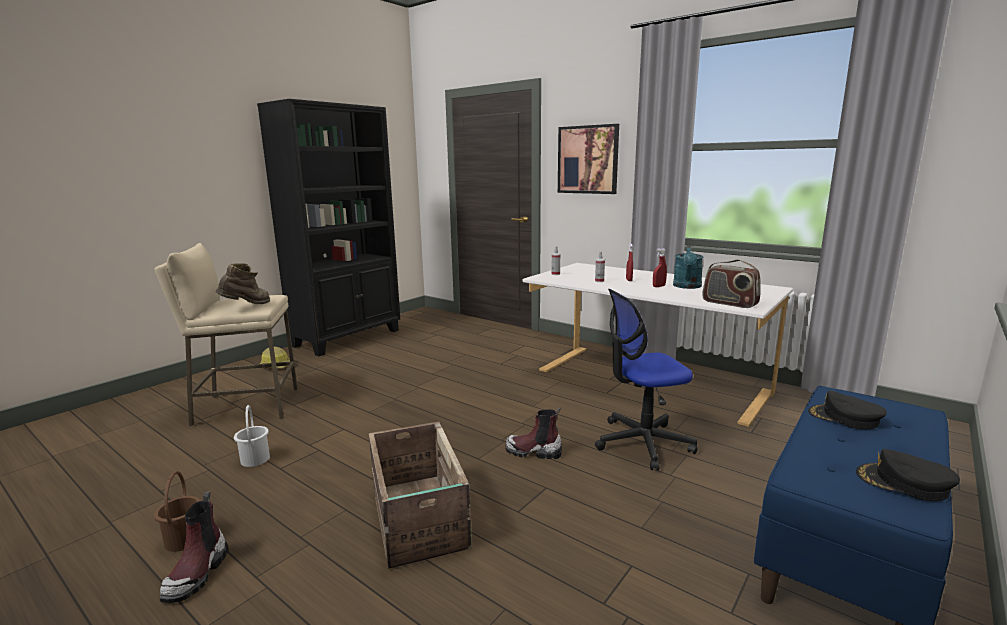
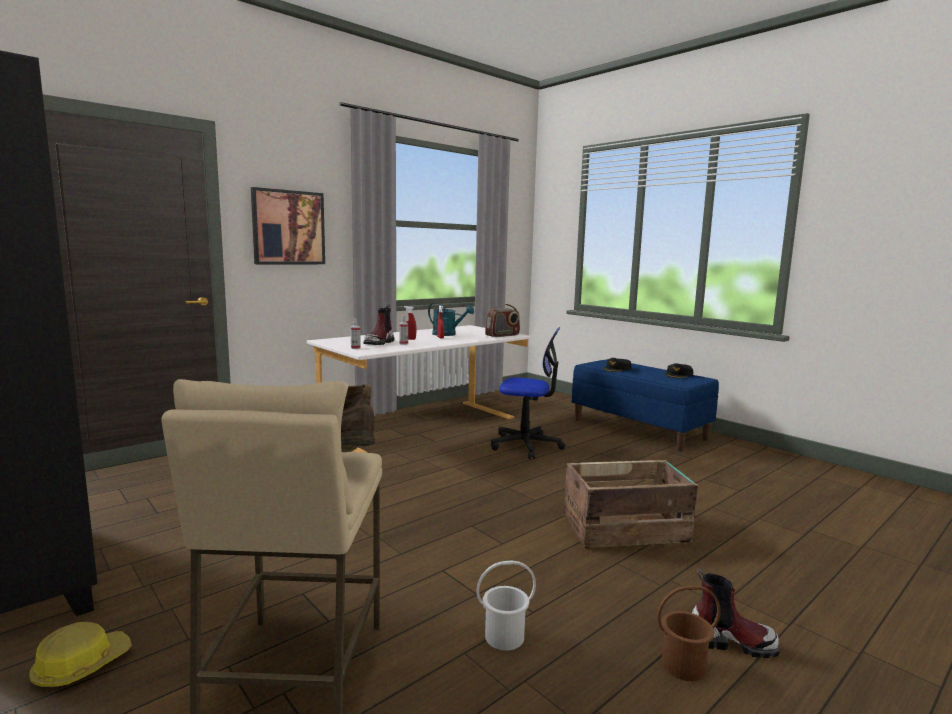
camera: 80 degrees left, 5 degrees down
boot [505,407,562,459] -> boot moved to [363,304,394,345]
office chair [595,289,698,471] -> office chair turned 75 degrees counterclockwise [491,327,565,459]

